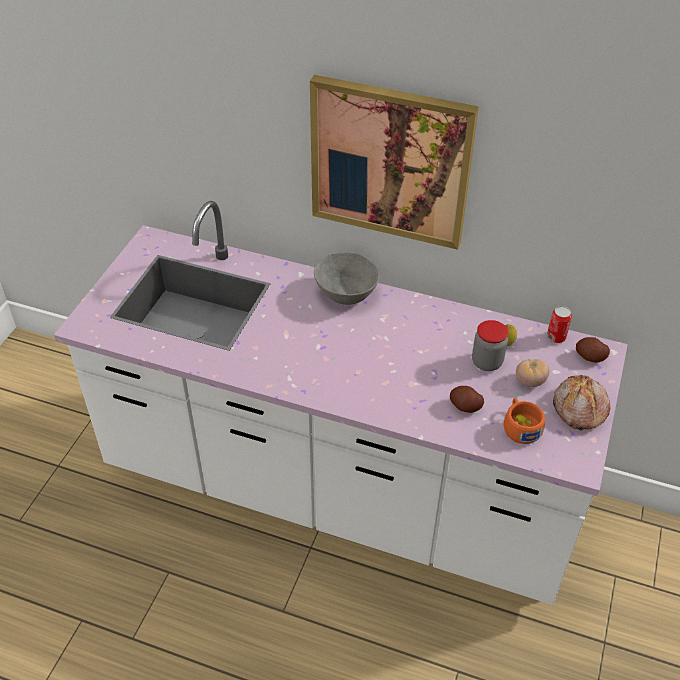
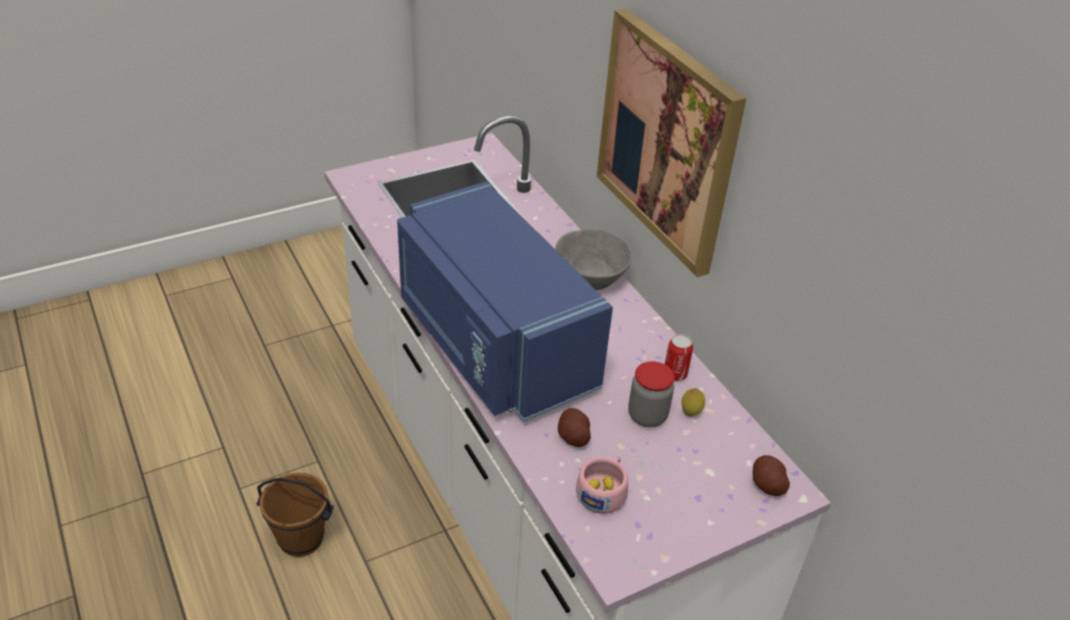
camera: 40 degrees right, 5 degrees down
orange cup [504,398,545,444] -> pink cup [576,457,628,514]
tomato [516,359,550,387] -> none
can [547,306,572,343] -> can moved to [665,334,693,381]
bread [553,375,610,430] -> none
none -> brown bucket [257,472,334,557]
none -> blue microwave [397,181,613,422]

